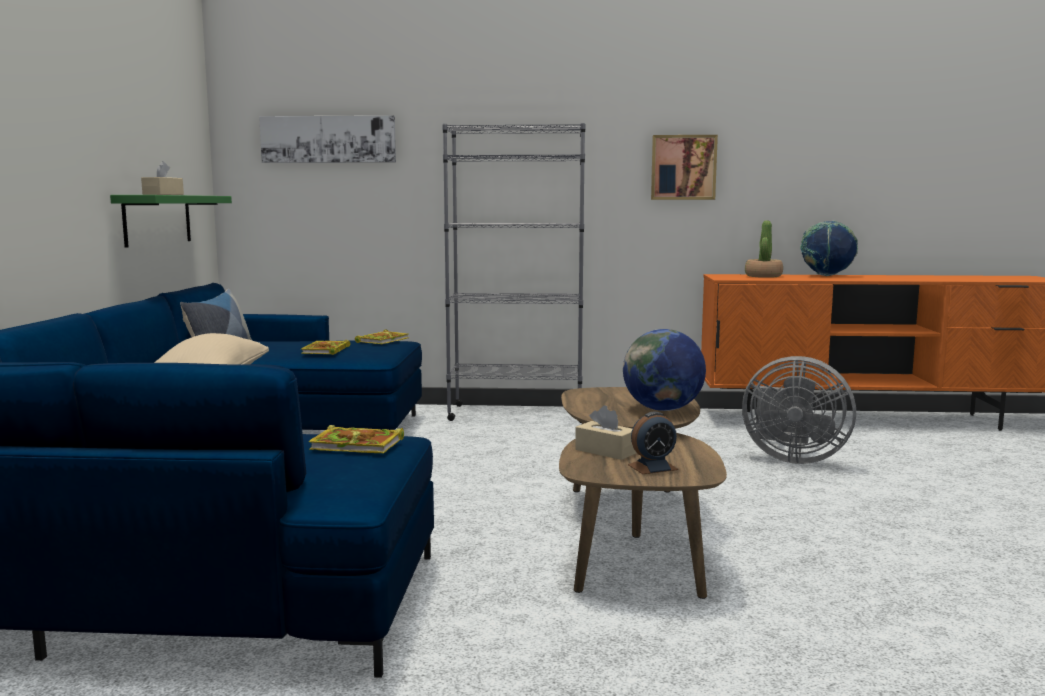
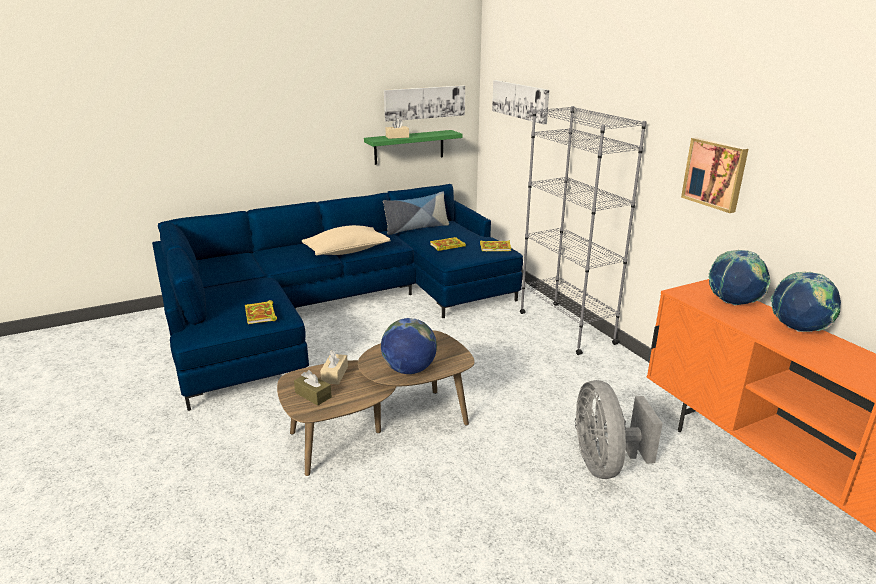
camera: 60 degrees right, 15 degrees up
alarm clock [628,412,678,474] -> brown tissue box [294,370,332,406]
potted plant [745,221,783,278] -> globe [708,250,771,306]
none -> picture [384,85,465,122]

